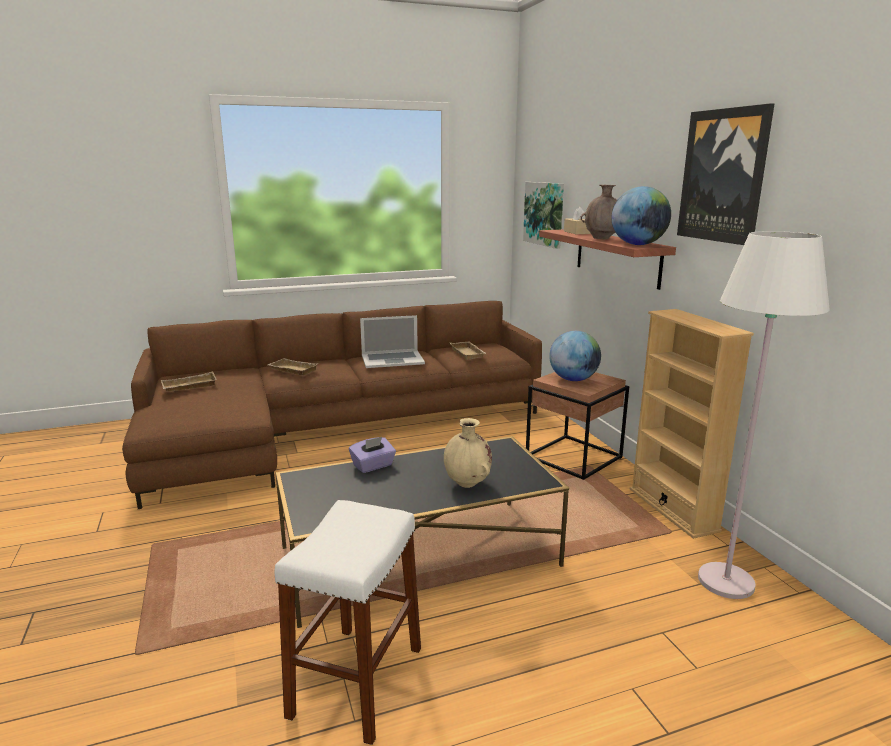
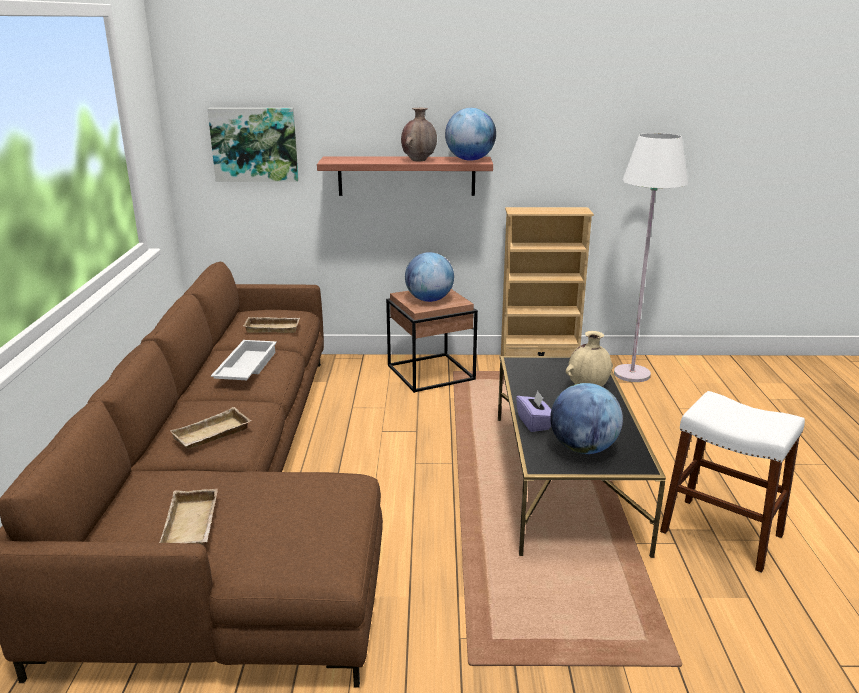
camera: 70 degrees left, 5 degrees up
laptop [360,315,425,368] -> white tray [211,340,277,380]
beige tissue box [564,207,590,234] -> none
picture [677,103,775,245] -> none
none -> globe [550,383,623,454]

